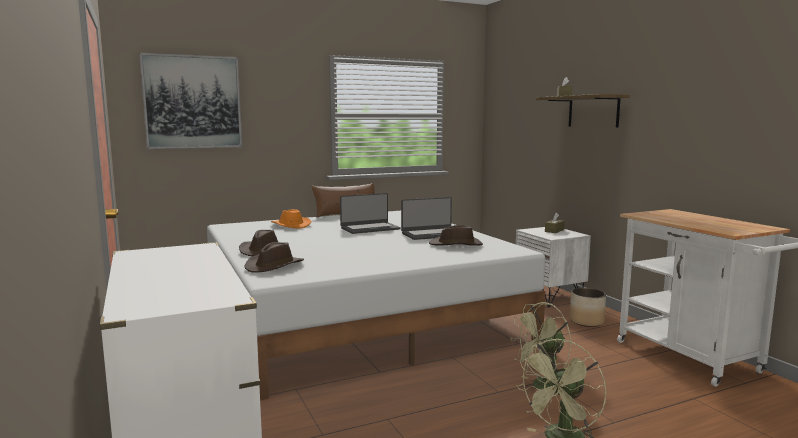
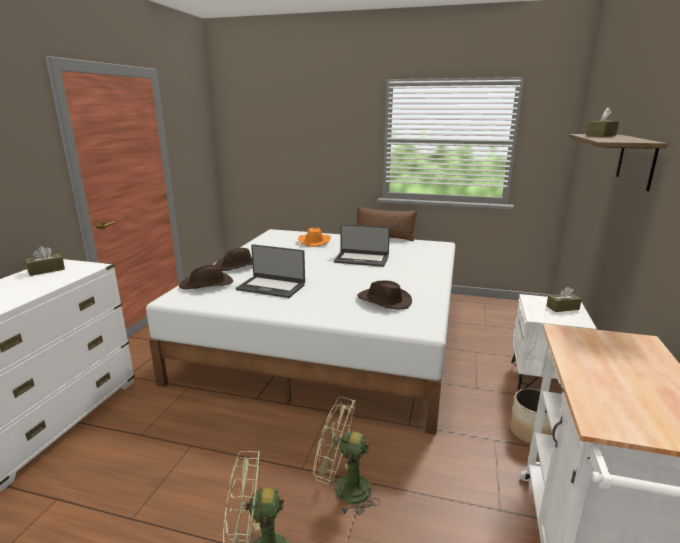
camera: 40 degrees right, 10 degrees up
picture [139,53,242,149] -> none
laptop [401,197,452,240] -> laptop moved to [236,244,305,298]
none -> brown tissue box [25,246,65,276]

